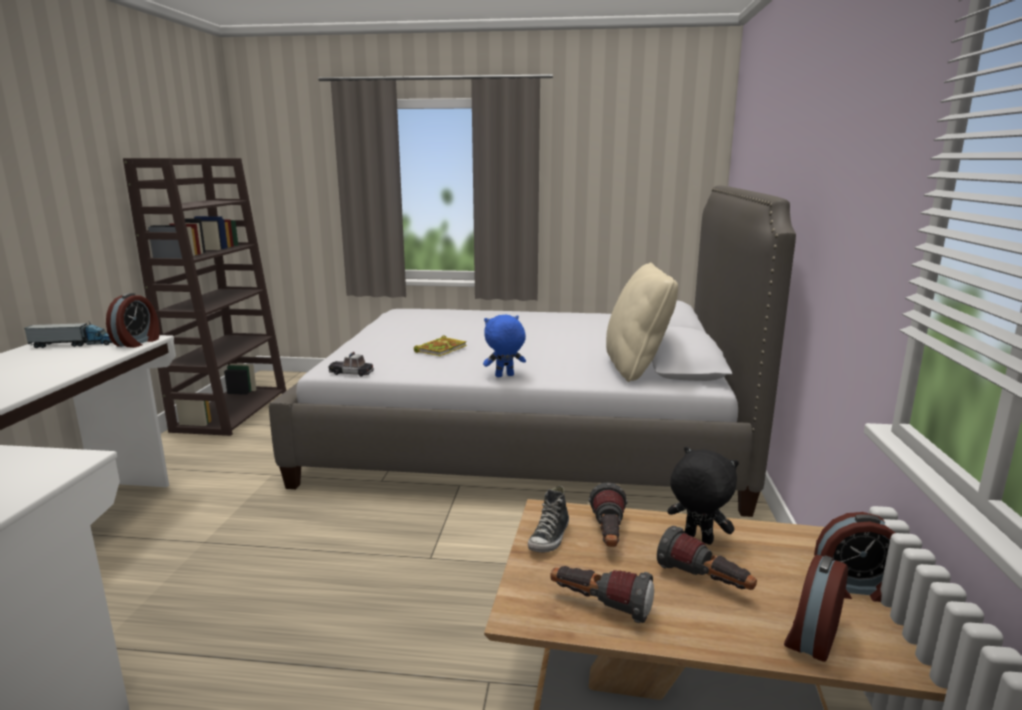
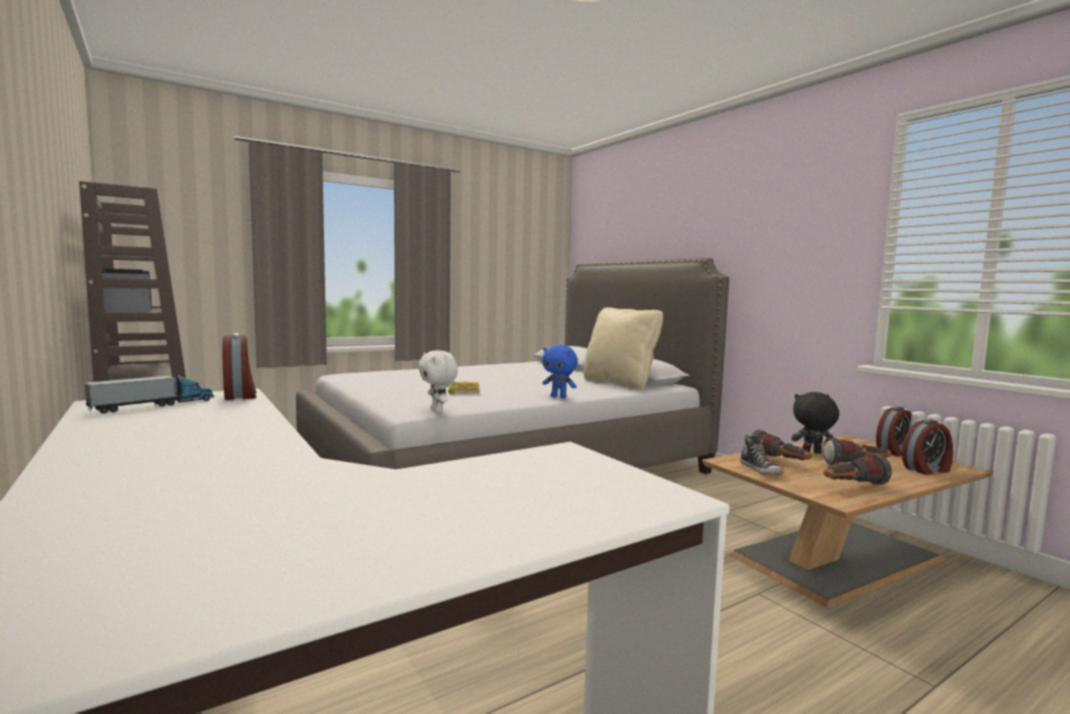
camera: 40 degrees left, 10 degrees down
toy car [329,352,374,377] -> white plush toy [418,350,458,413]
blue plush toy [483,314,526,377] -> blue plush toy turned 90 degrees counterclockwise [542,345,578,398]
alarm clock [784,555,848,662] -> alarm clock turned 105 degrees counterclockwise [902,420,953,475]

